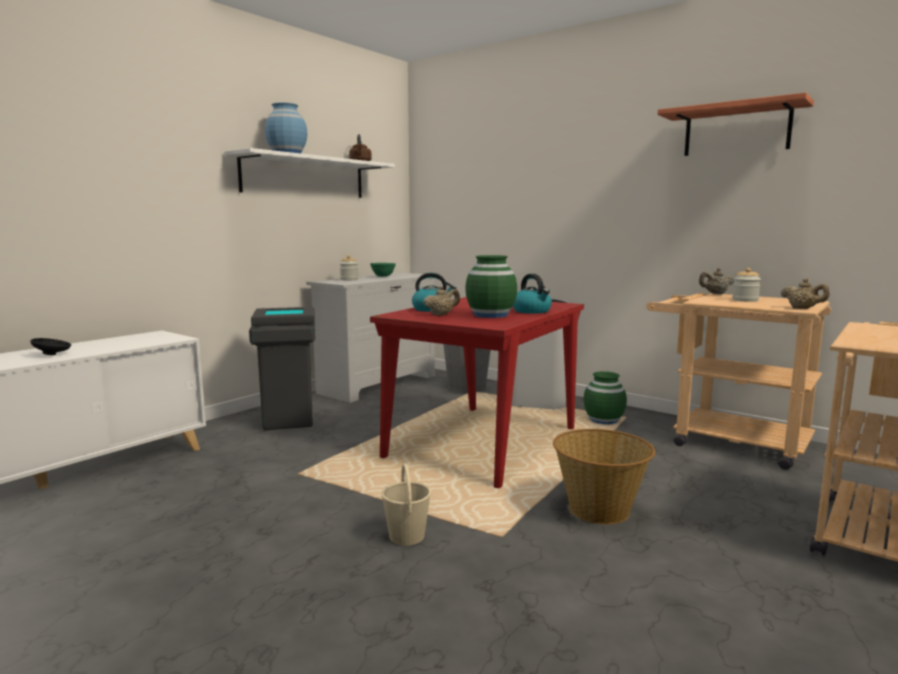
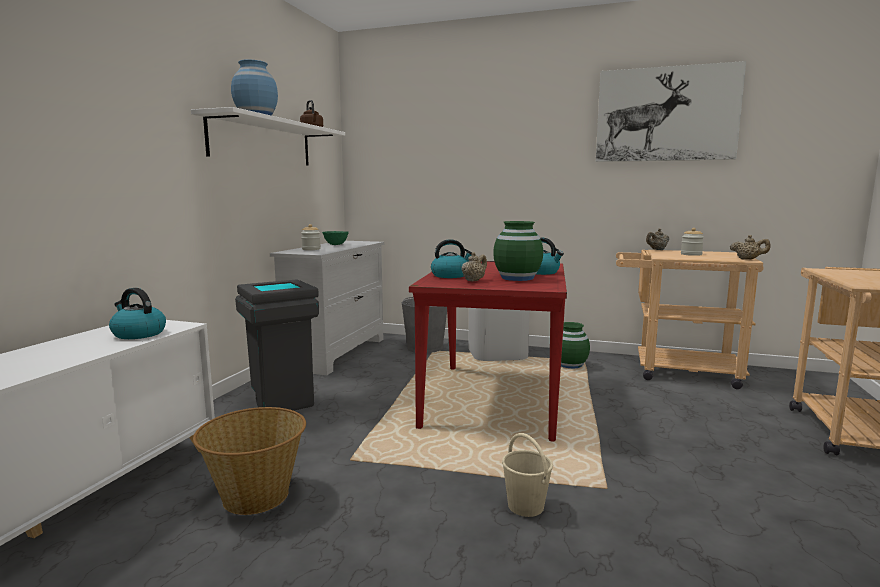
camera: 20 degrees left, 0 degrees up
black bowl [30,338,71,355] -> none
basket [553,429,655,525] -> basket moved to [193,407,306,515]
shelf [658,92,814,156] -> picture [596,61,746,162]
none -> kettle [109,288,166,339]

